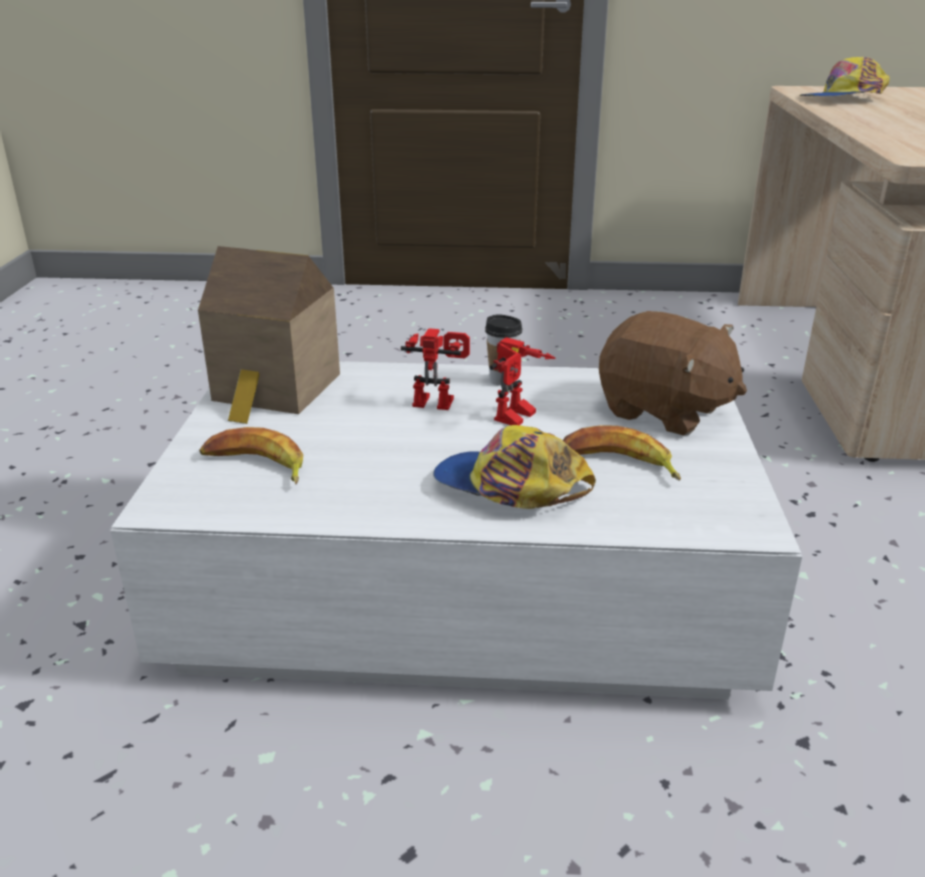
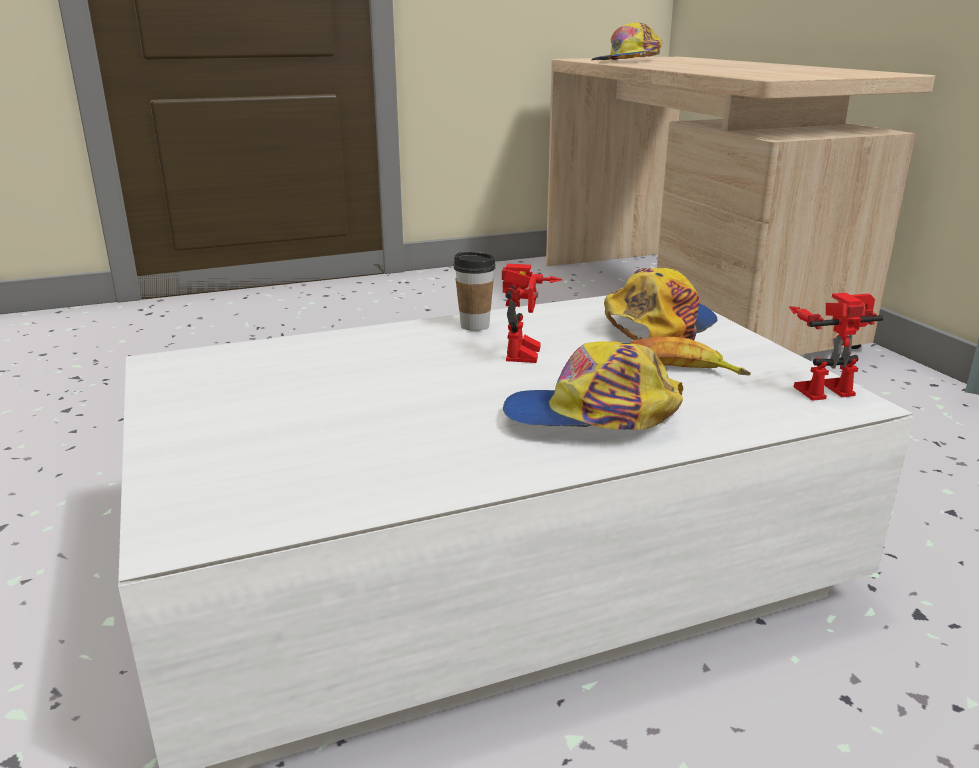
camera: 25 degrees left, 5 degrees down
toy house [198,246,340,424] -> none
banana [199,427,303,484] -> none
toy robot [401,328,470,410] -> toy robot moved to [789,293,883,401]
brown plush toy [599,311,747,435] -> cap [604,268,717,340]

